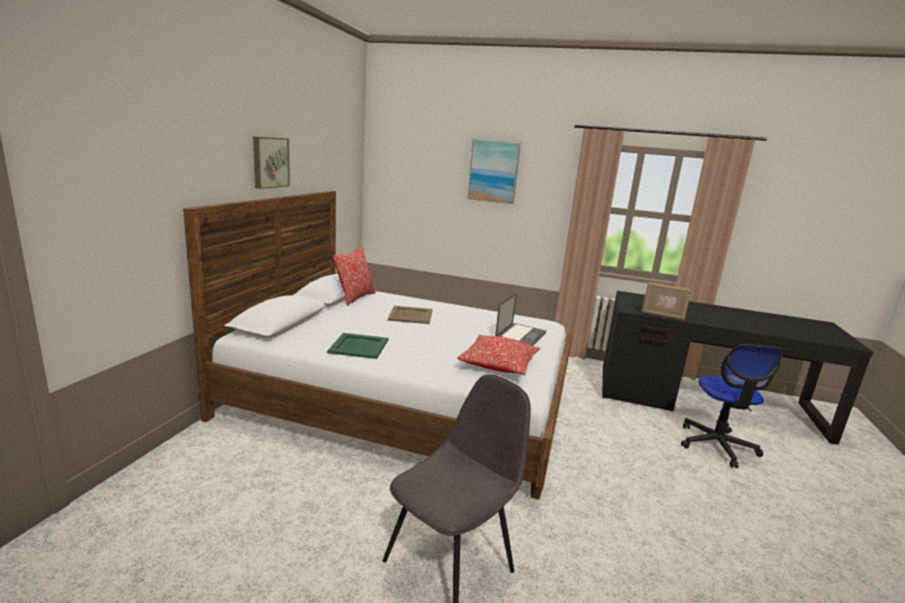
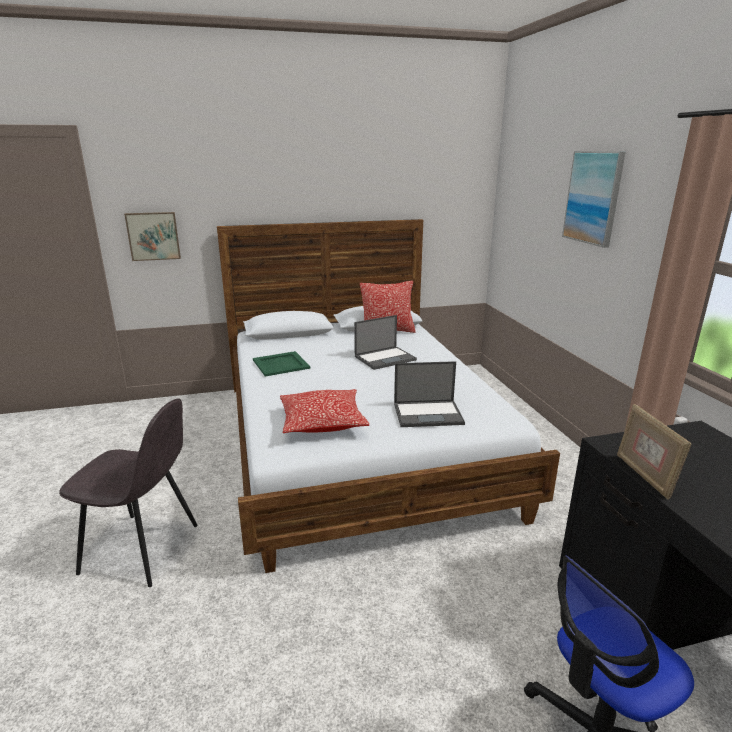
camera: 60 degrees right, 5 degrees up
picture [253,136,290,189] -> picture moved to [124,212,181,261]
beige tray [388,306,432,324] -> laptop [354,315,417,370]

